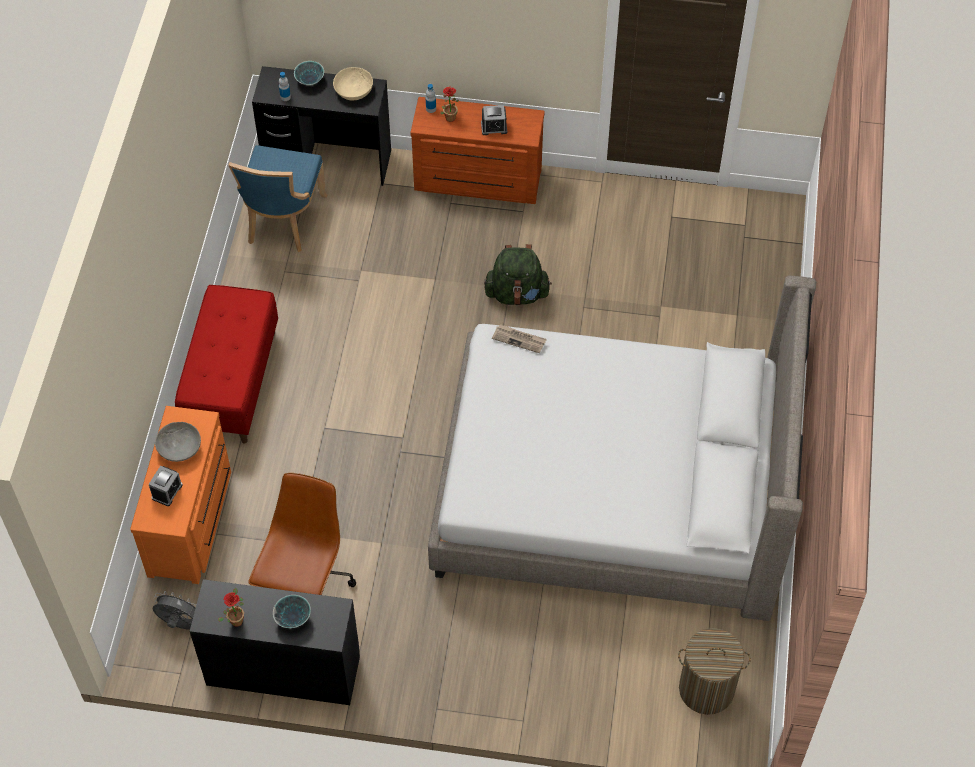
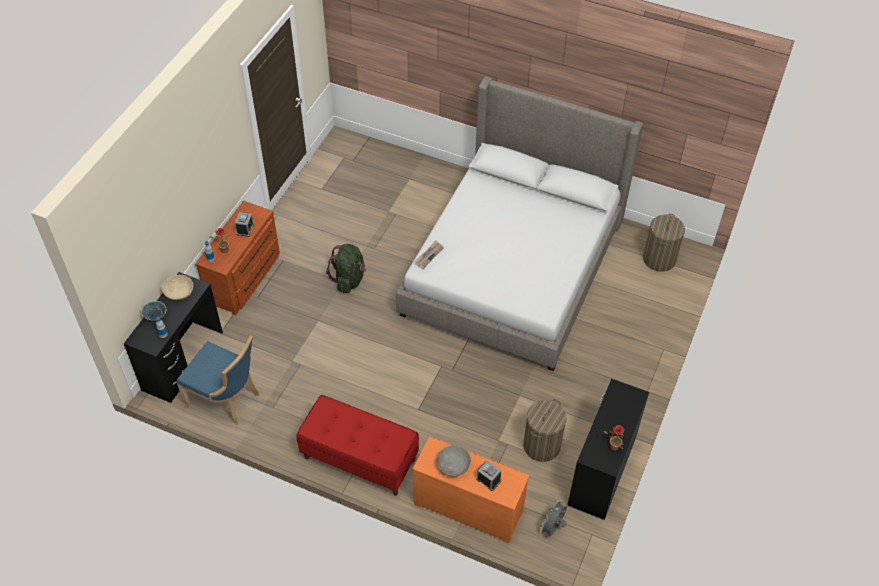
camera: 75 degrees left, 5 degrees down
brown office chair [248,473,356,595] -> laundry basket [523,399,567,462]
bowl [273,595,311,628] -> none

